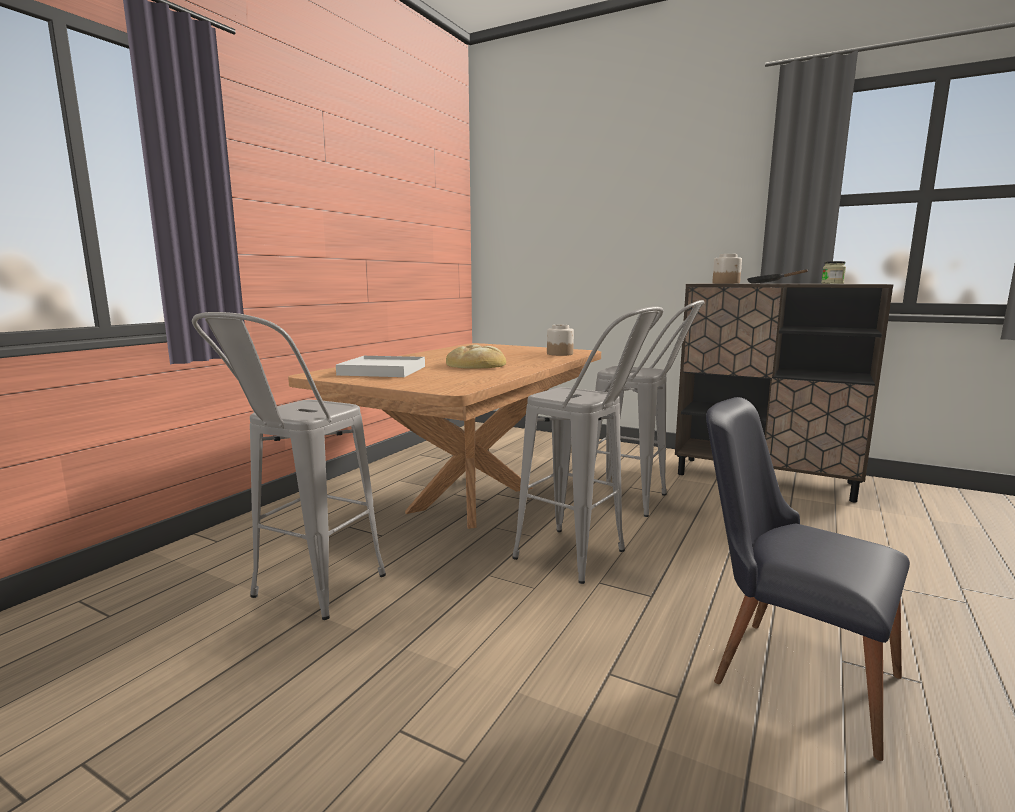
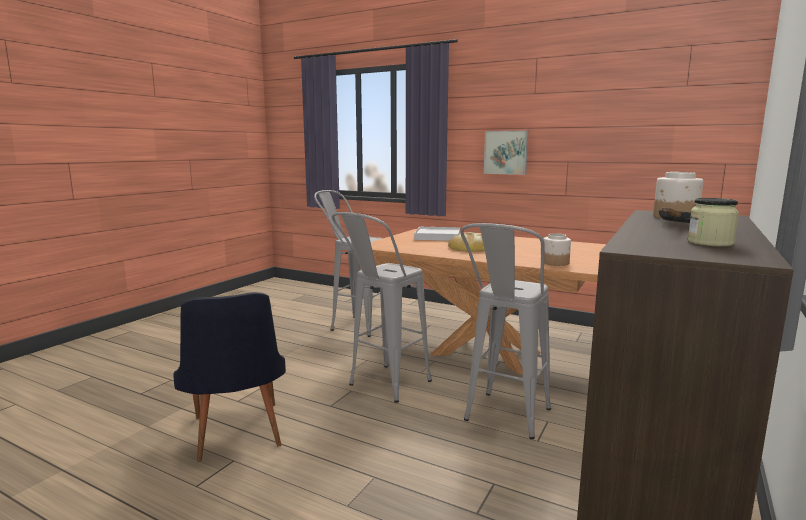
camera: 90 degrees right, 0 degrees up
black chair [706,397,910,761] -> black chair turned 120 degrees clockwise [173,292,286,462]
none -> picture [484,130,528,175]

